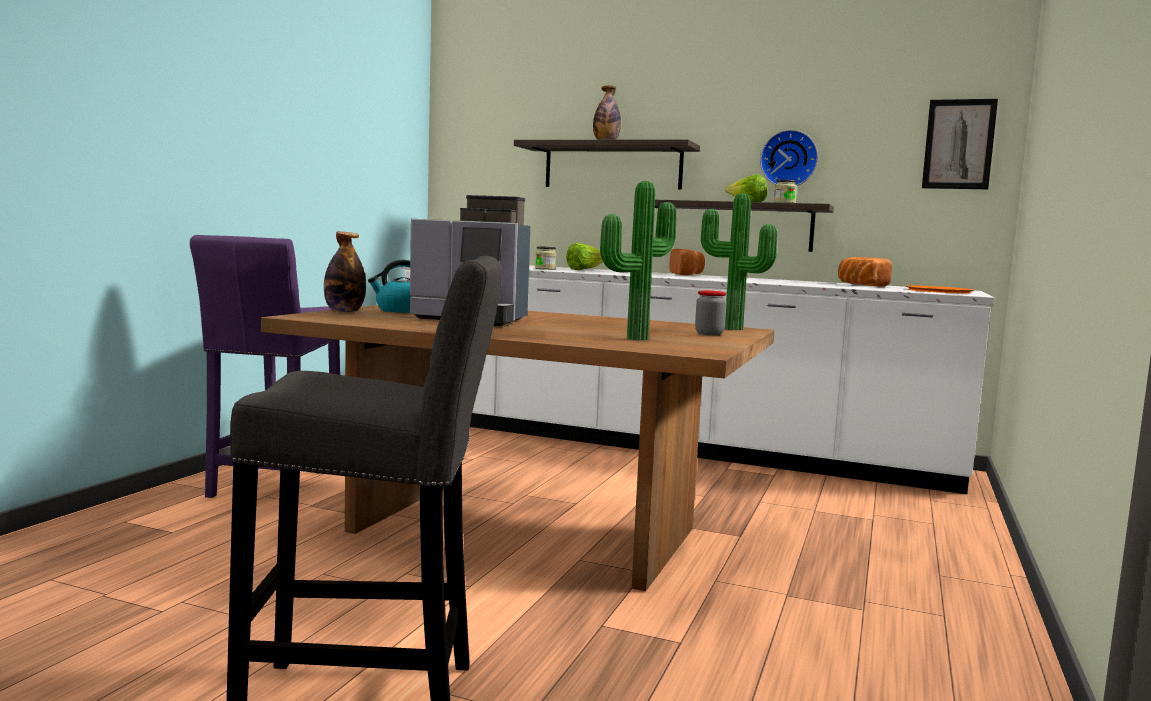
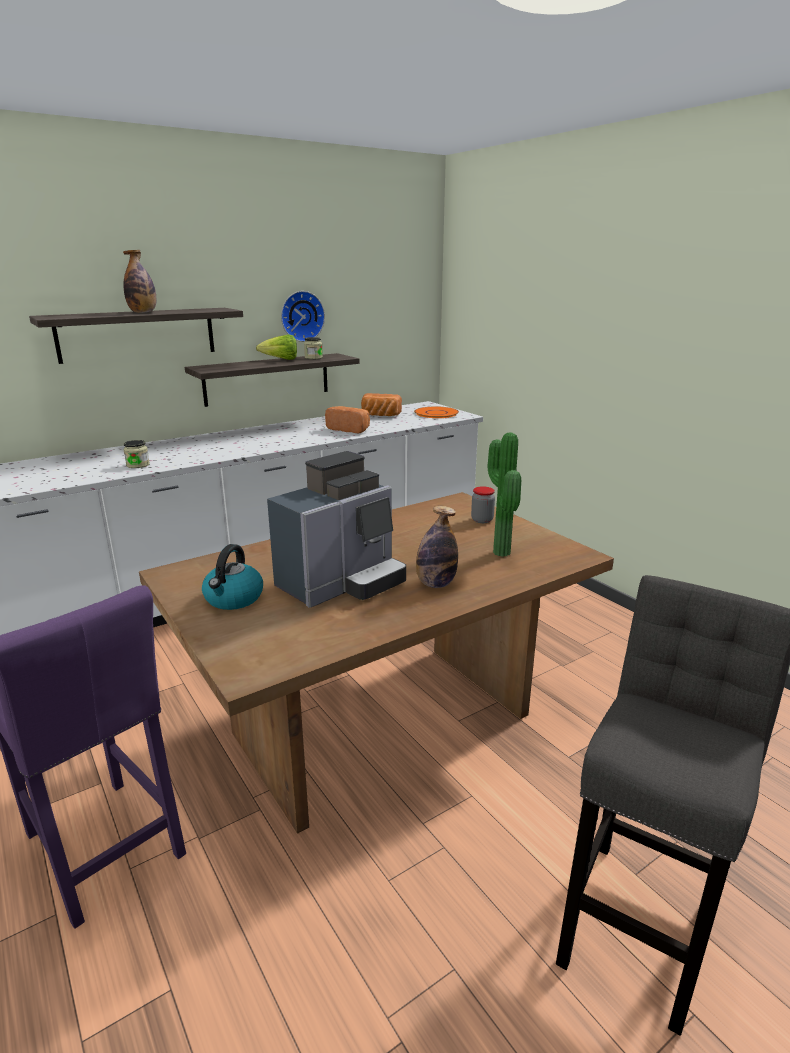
camera: 55 degrees left, 15 degrees up
bottle [324,231,366,313] -> bottle moved to [416,506,458,588]
lettuce [566,243,603,270] -> none
bread [669,249,705,275] -> bread moved to [325,406,370,434]
potted plant [701,193,777,330] -> none
picture [922,99,998,189] -> none

